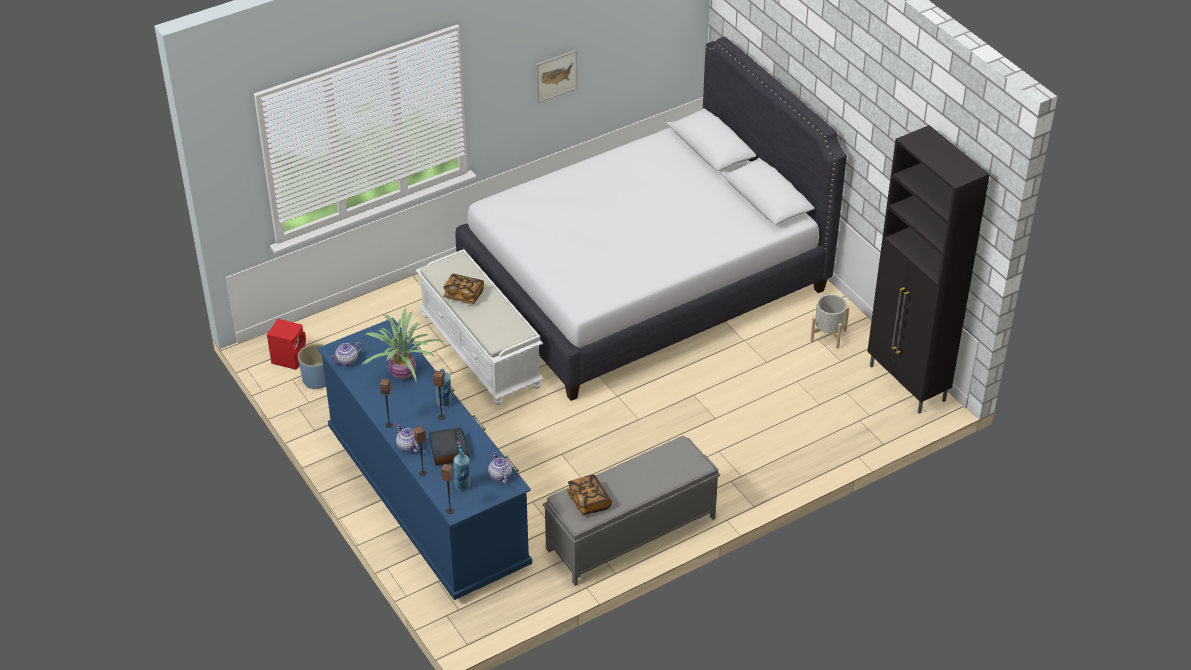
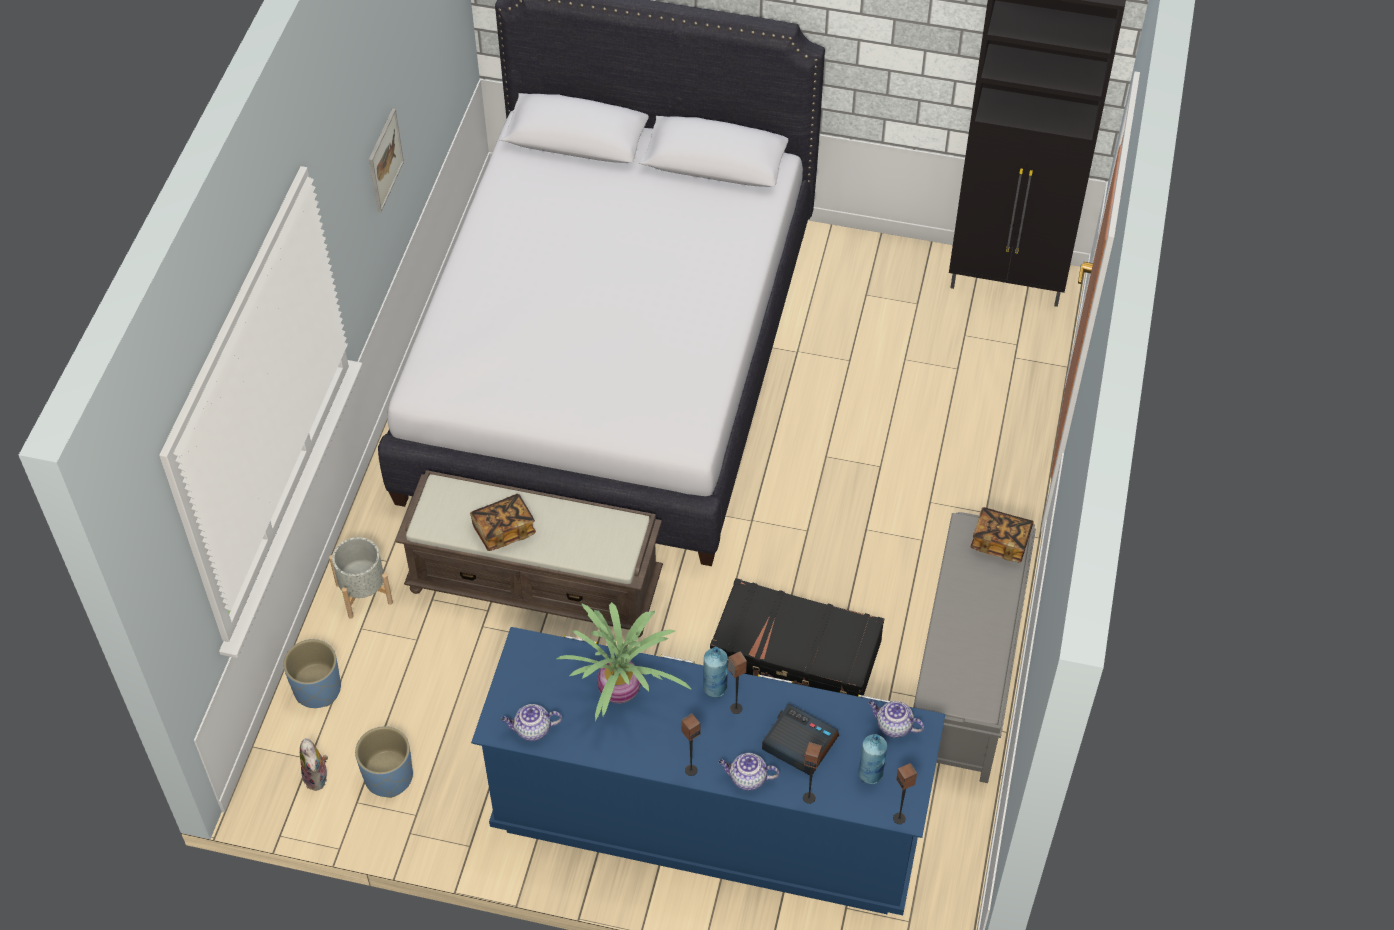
camera: 45 degrees left, 10 degrees up
red speaker [267,319,306,370] -> plush toy [300,738,328,791]
teapot [330,342,362,366] -> teapot turned 75 degrees clockwise [501,704,562,741]
white bench [416,249,544,405] -> brown bench [395,470,663,638]
book [567,474,612,515] -> book moved to [971,507,1034,562]
grey planter [810,294,849,349] -> grey planter moved to [329,537,393,619]
none -> blue planter [283,639,341,708]
none -> black suitcase [710,578,884,696]

